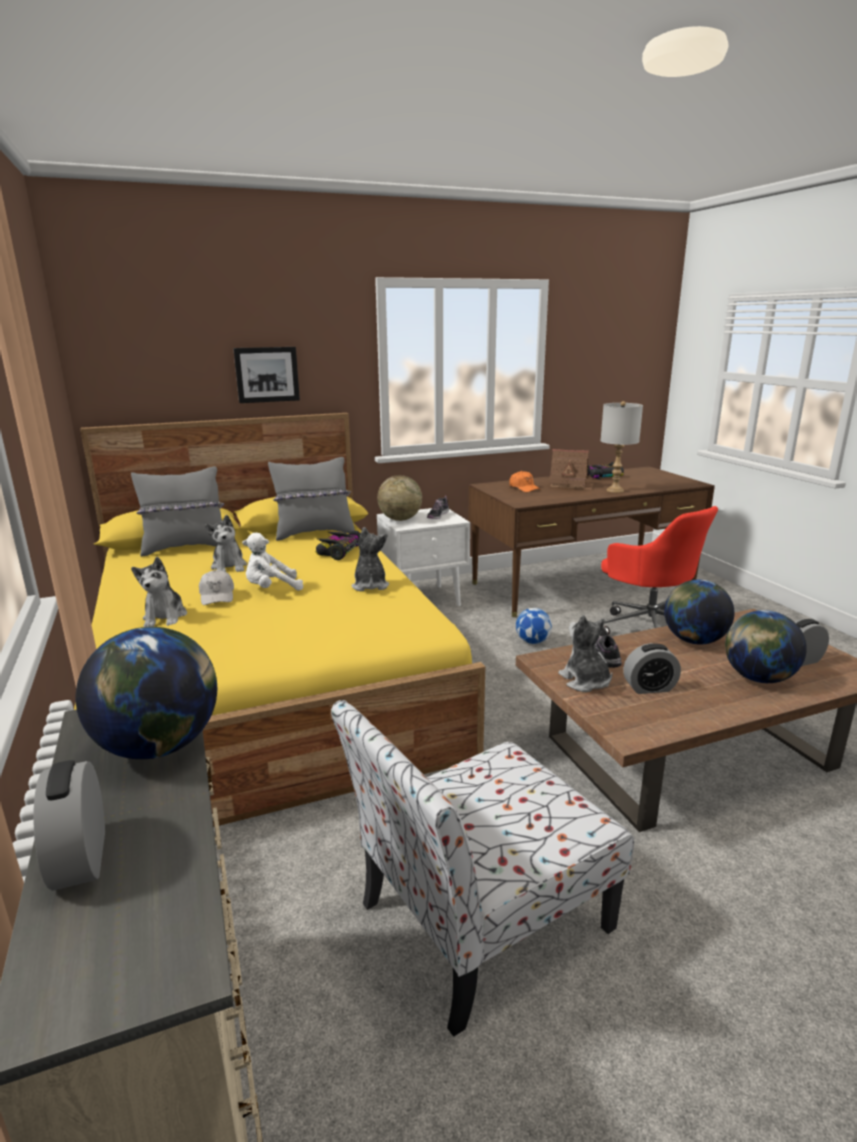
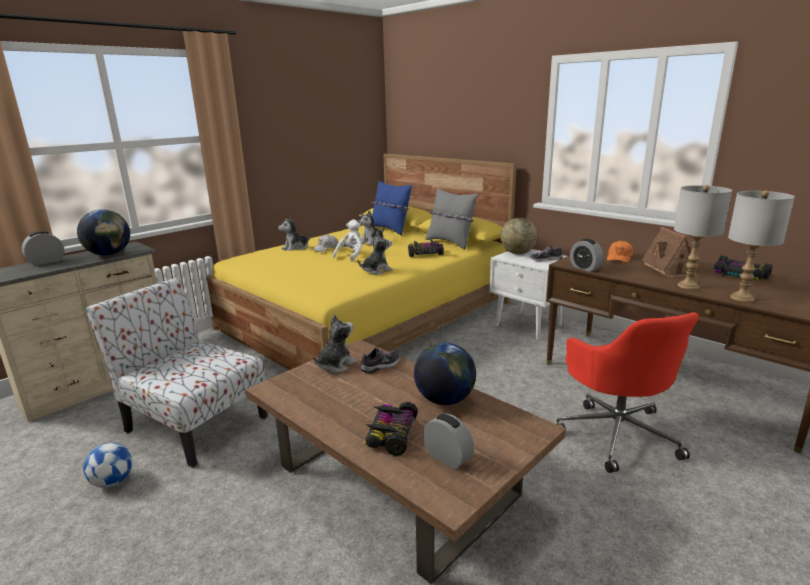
camera: 65 degrees right, 0 degrees up
grey pillow [131,467,224,557] -> blue pillow [371,181,412,235]
picture [233,347,300,403] -> none
white plush toy [242,533,303,591] -> white plush toy turned 75 degrees clockwise [333,219,363,261]
football [516,608,552,644] -> football moved to [83,443,132,488]
red office chair [600,506,718,637] -> red office chair turned 45 degrees counterclockwise [557,312,699,473]
alarm clock [623,643,681,694] -> alarm clock moved to [570,239,604,272]
globe [725,610,807,683] -> toy car [364,402,418,456]
none -> grey table lamp [728,190,795,302]

